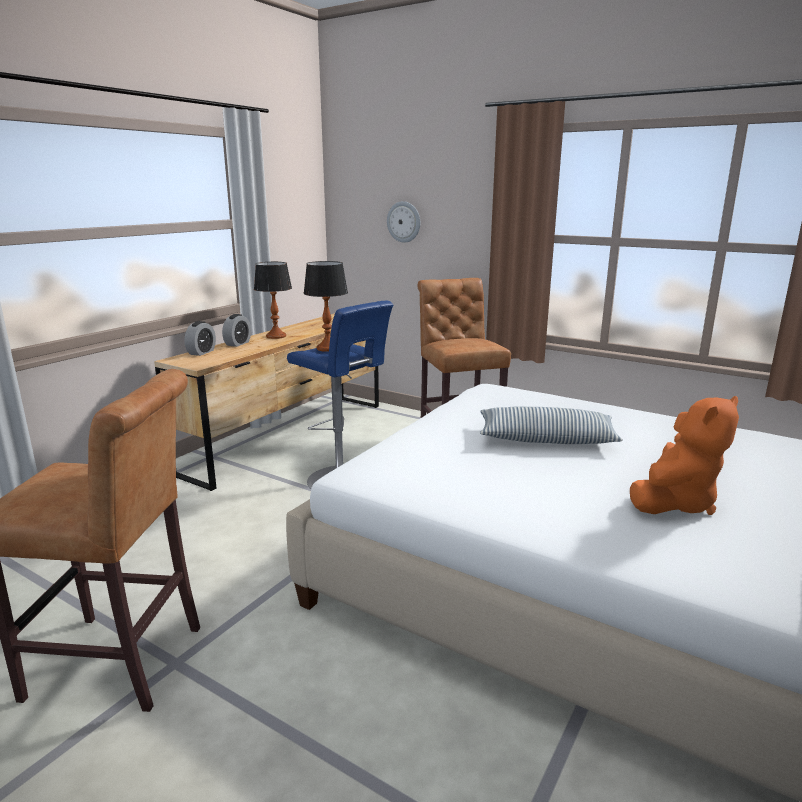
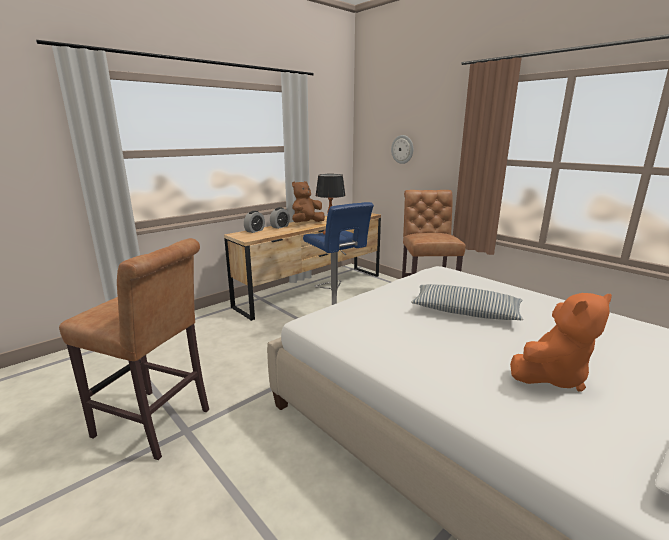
camera: 15 degrees right, 0 degrees up
table lamp [254,262,292,339] -> brown plush toy [292,181,325,223]

